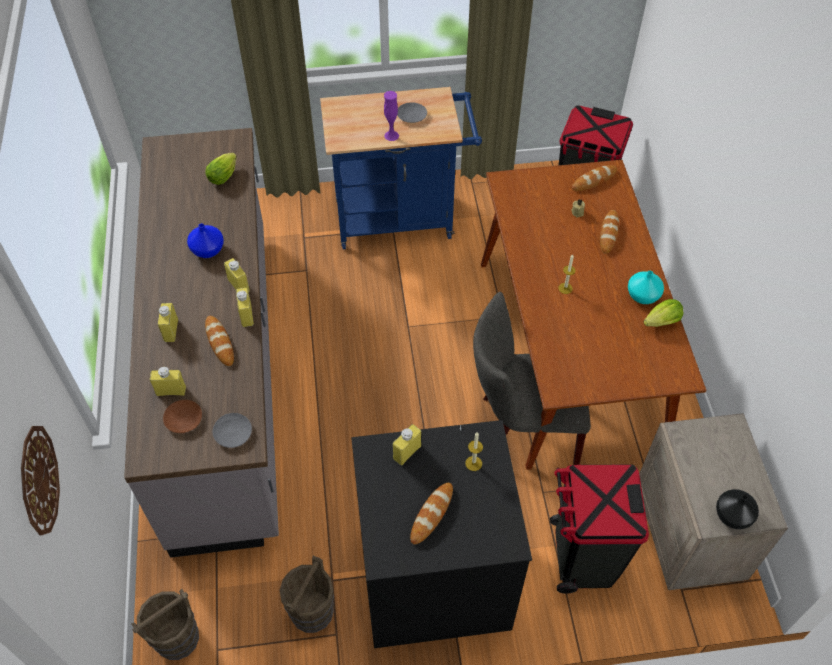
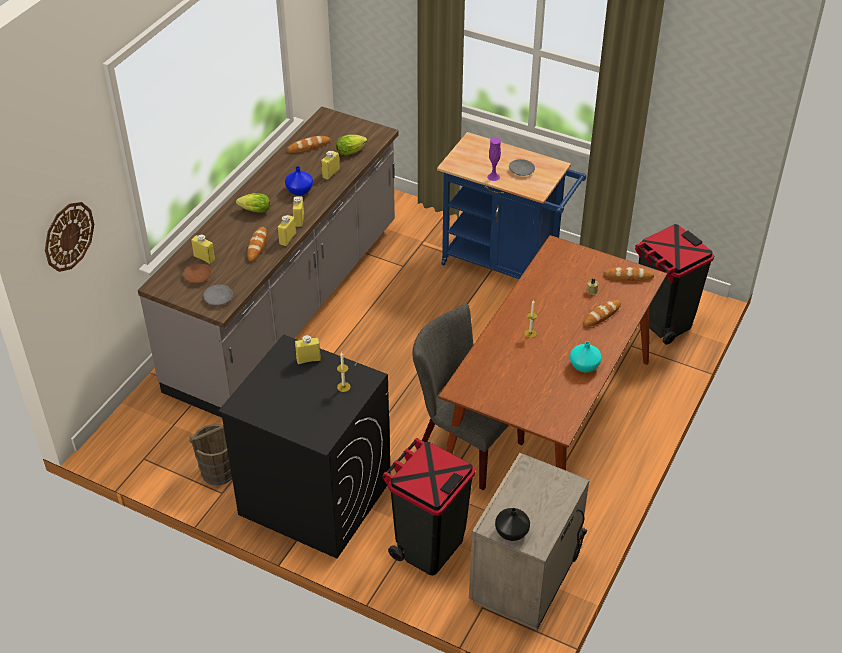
camera: 35 degrees right, 10 degrees down
brown bucket [131,589,199,660] -> none
yellow bottle [158,303,178,342] -> yellow bottle moved to [321,151,340,180]
bread [410,483,453,544] -> bread moved to [287,136,330,153]
lettuce [644,299,683,327] -> lettuce moved to [236,193,270,213]

